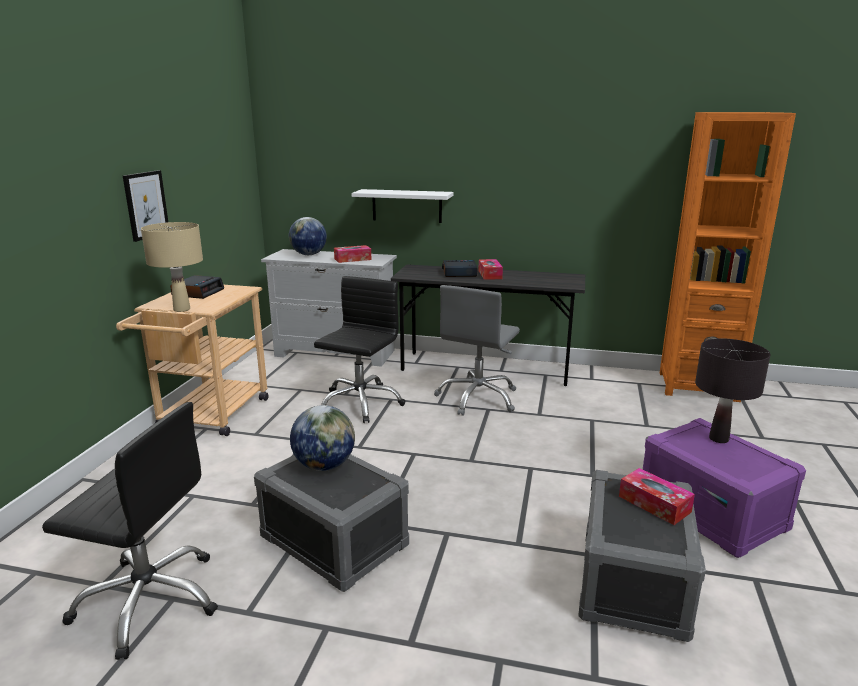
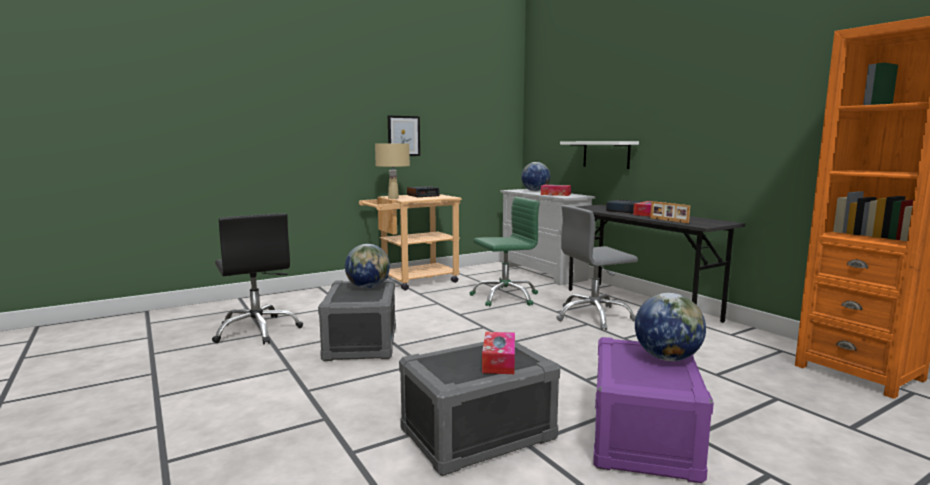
camera: 45 degrees right, 10 degrees down
black office chair [314,276,405,423] -> green office chair [470,197,540,307]
black table lamp [695,338,771,443] -> globe [635,293,706,361]
none -> picture frame [650,201,690,224]

